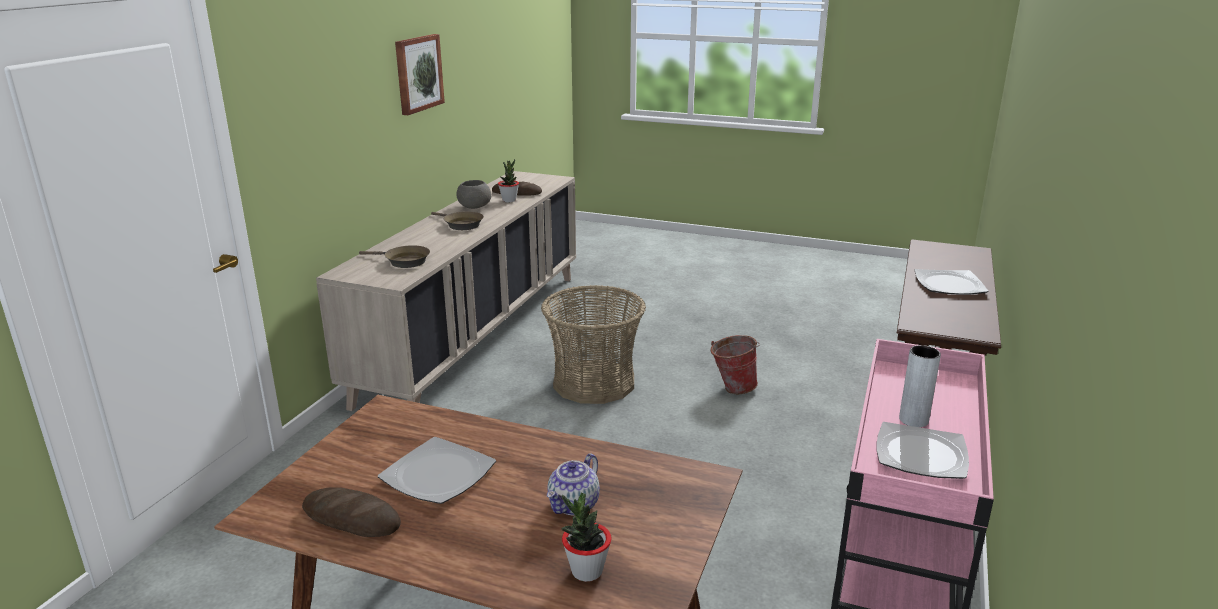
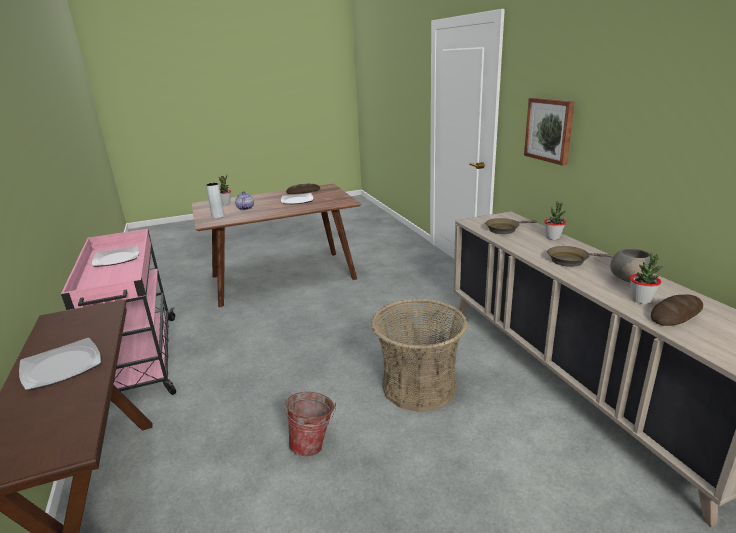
camera: 140 degrees right, 0 degrees up
picture [395,34,445,115] -> picture moved to [524,98,575,165]
grey vase [899,345,941,427] -> grey vase moved to [206,183,224,218]
none -> potted plant [544,201,566,240]

